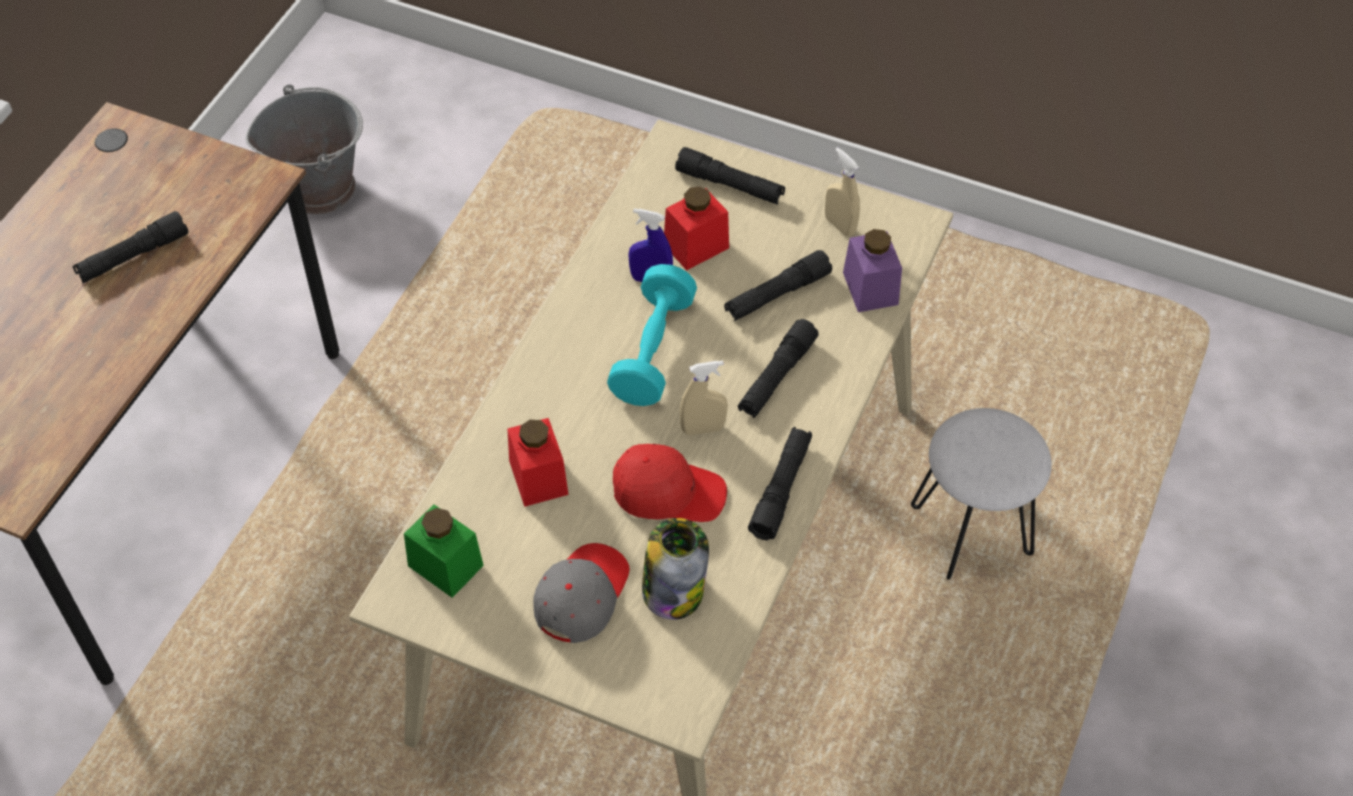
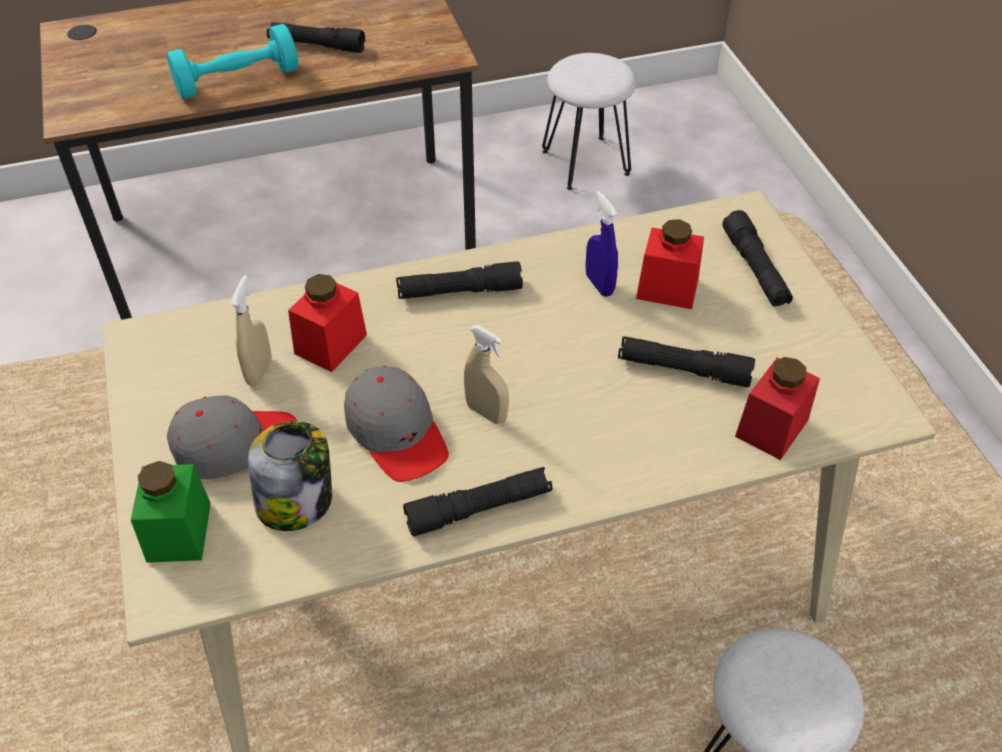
camera: 50 degrees right, 5 degrees down
grey bucket [246,84,363,215] -> white stool [542,53,637,190]
green jar [404,504,484,598] -> green jar moved to [131,461,211,563]
turquoise dumbbell [607,264,697,406] -> turquoise dumbbell moved to [167,24,298,99]
red cap [613,444,727,522] -> grey cap [344,366,449,482]
black flashlight [738,319,819,418] -> black flashlight moved to [396,261,523,299]
beige spray bottle [825,147,860,237] -> beige spray bottle moved to [230,275,271,386]
purple jar [843,229,902,312] -> red jar [735,357,820,460]

